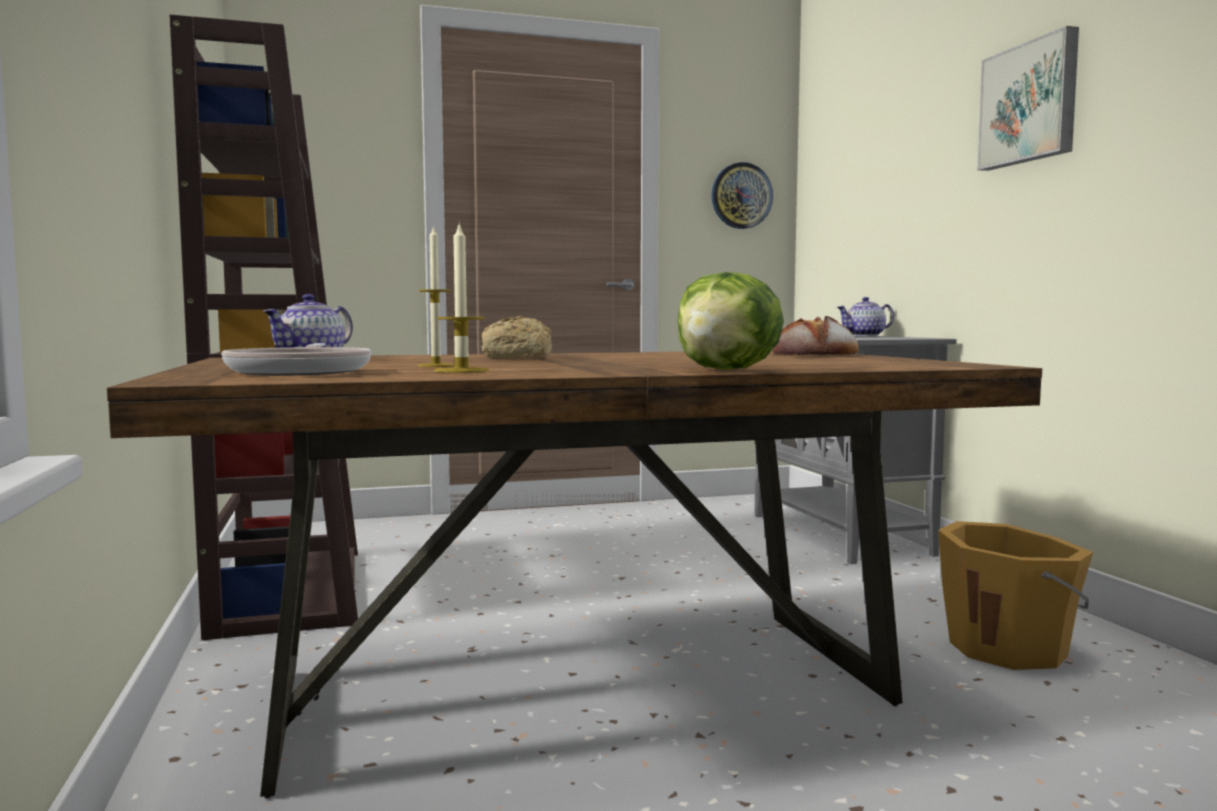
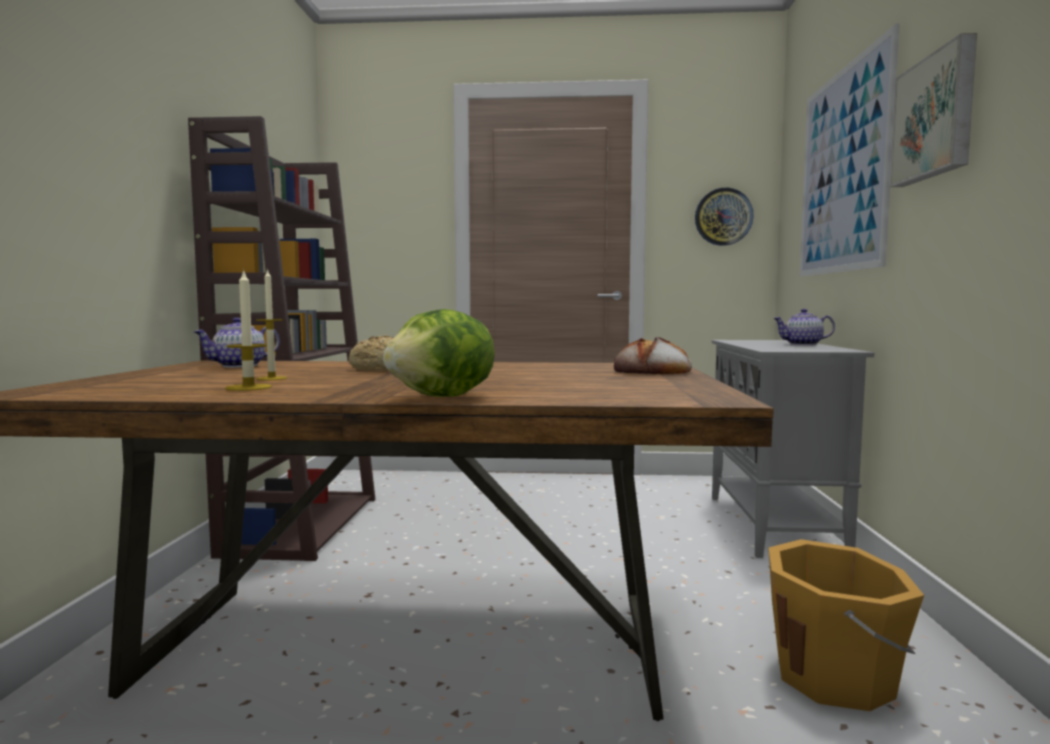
camera: 20 degrees right, 0 degrees up
frying pan [222,343,371,375] -> none
none -> picture [799,23,900,277]

